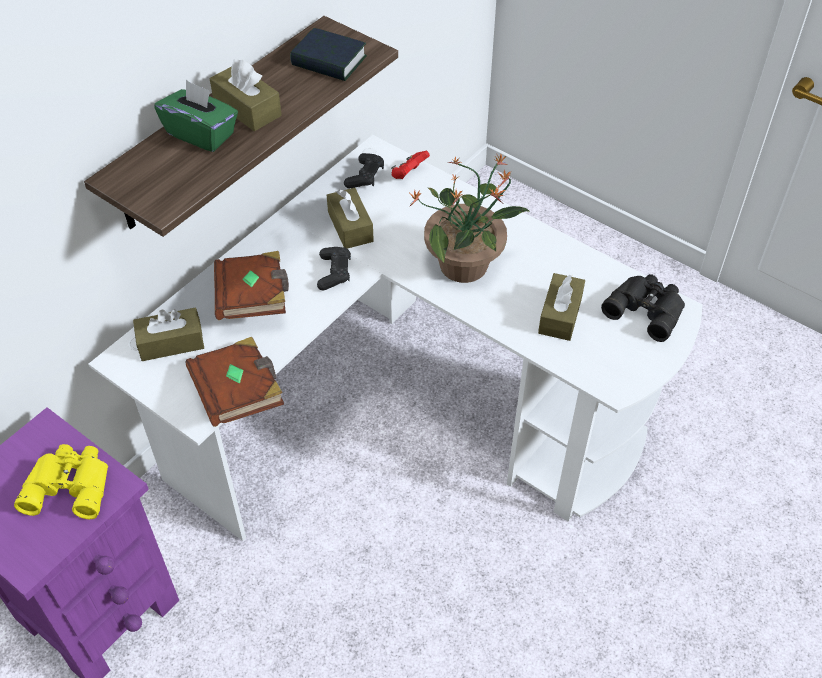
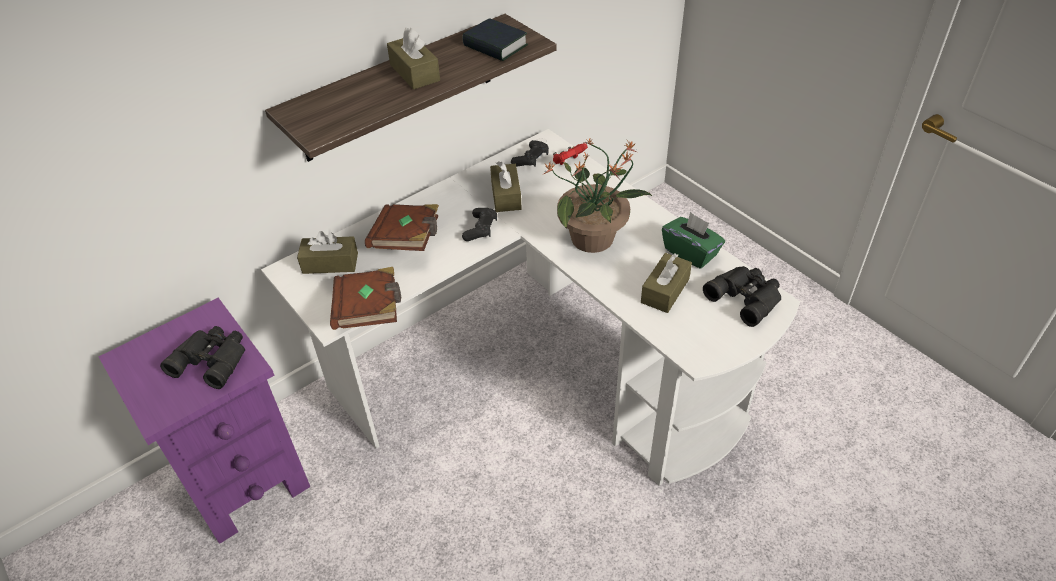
camera: 15 degrees right, 5 degrees down
yellow binoculars [14,444,108,519] -> black binoculars [160,326,245,389]
green tissue box [154,80,238,152] -> green tissue box moved to [662,212,725,269]

